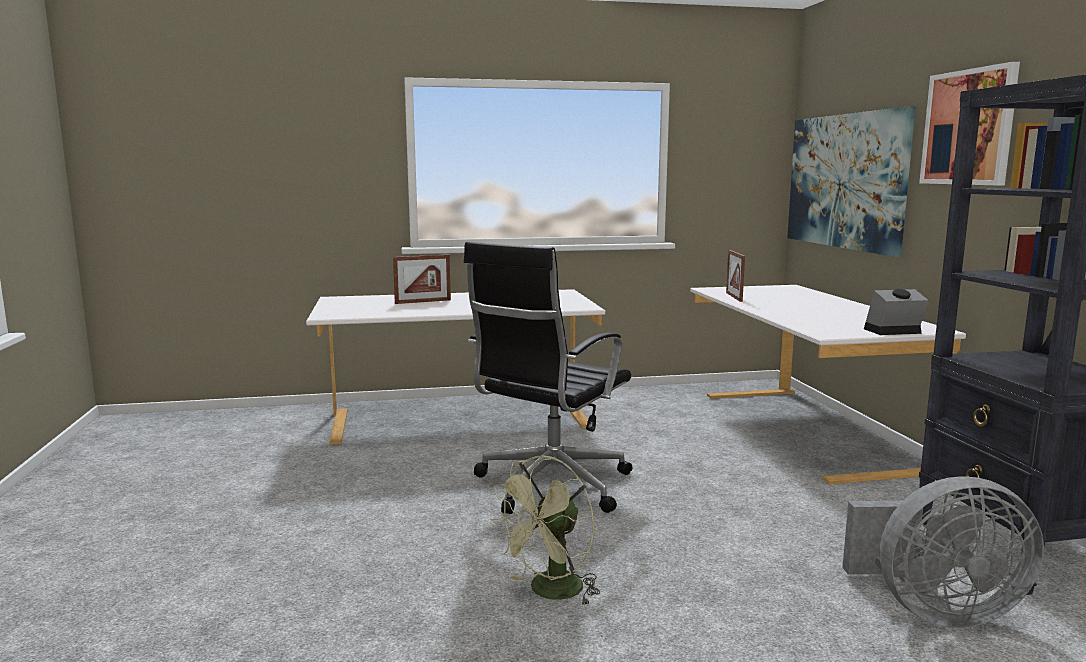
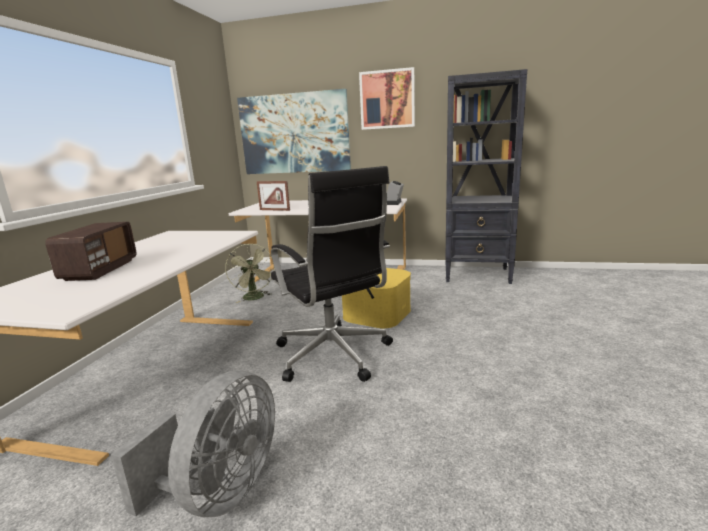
camera: 65 degrees left, 5 degrees up
picture frame [393,255,451,304] -> radio [45,222,137,281]
green fan [490,455,600,606] -> green fan moved to [225,244,273,303]
grey fan [842,476,1044,628] -> grey fan moved to [111,371,275,517]
none -> yellow storage box [342,268,411,328]

